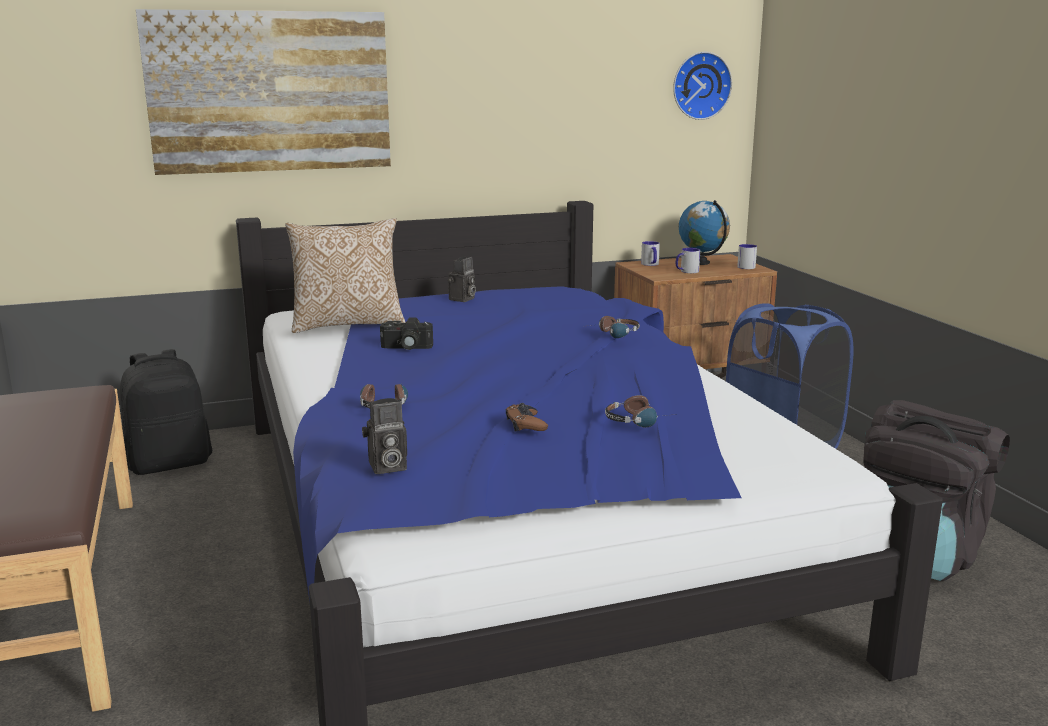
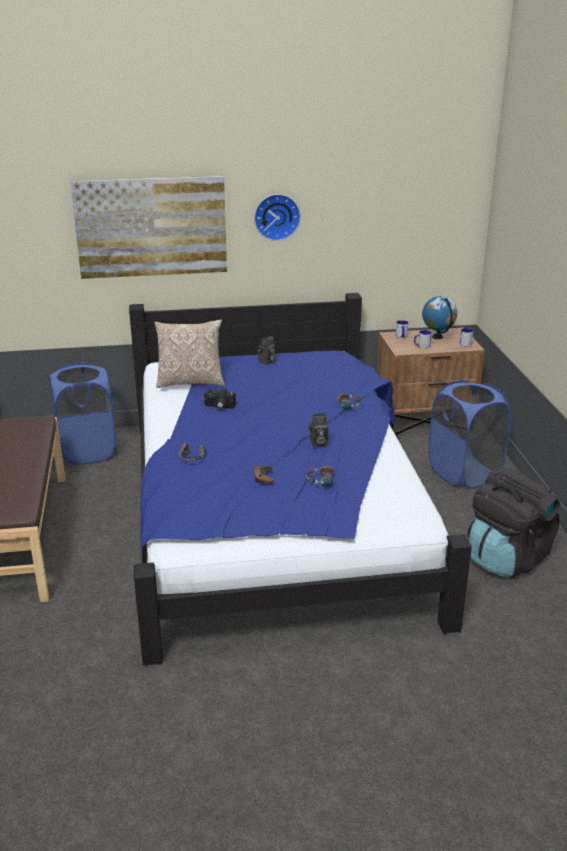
camera: 10 degrees right, 10 degrees up
black backpack [120,349,212,475] -> blue laundry basket [49,362,117,465]
camera [362,398,407,474] -> camera moved to [308,413,328,447]
wall clock [673,52,732,120] -> wall clock moved to [254,194,301,241]

